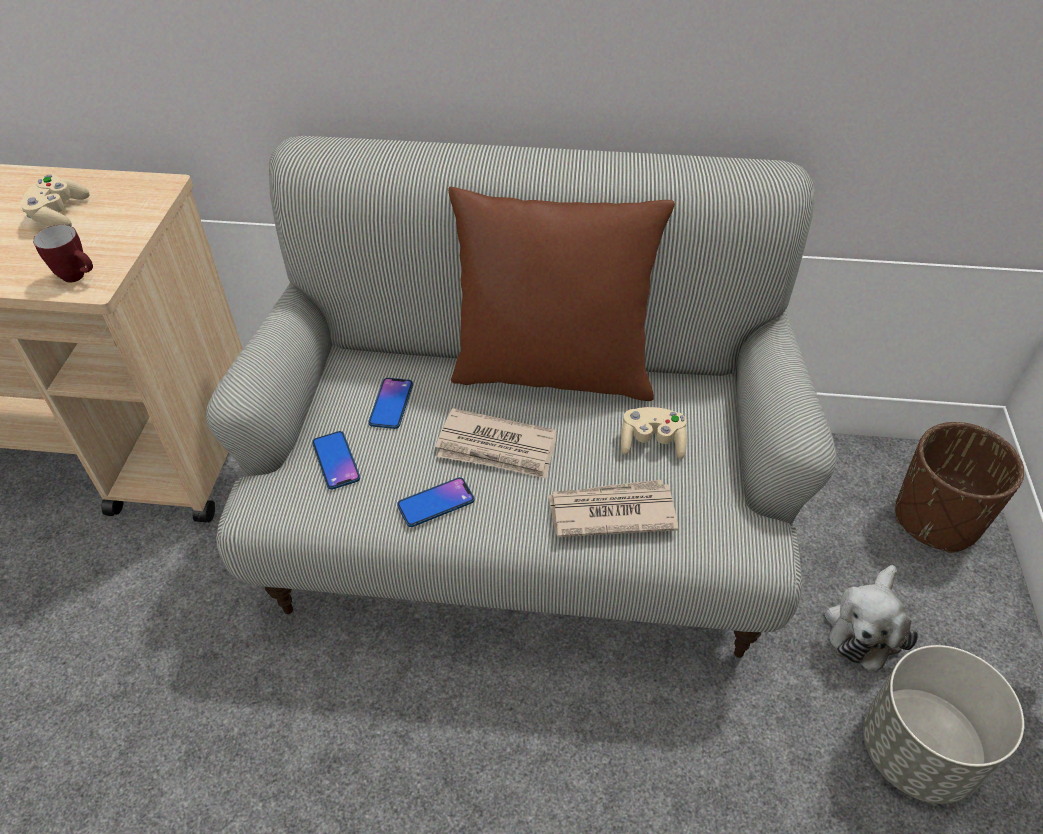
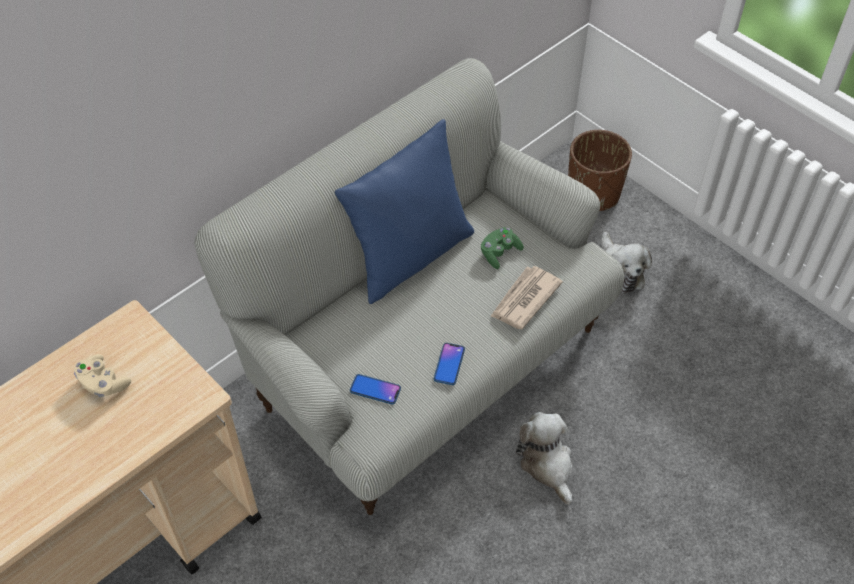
camera: 50 degrees left, 5 degrees up
mug [33,225,93,283] -> none
phone [368,378,413,429] -> none
newspaper [435,408,557,479] -> none
brown pillow [448,187,675,401] -> blue pillow [335,119,474,304]
beige game controller [621,407,687,459] -> green game controller [481,227,524,269]
grey planter [863,645,1024,804] -> none
none -> plush toy [516,412,572,505]

